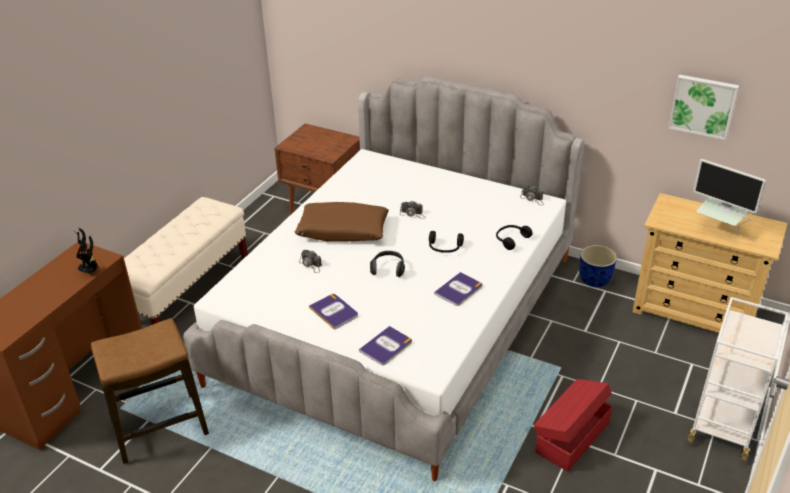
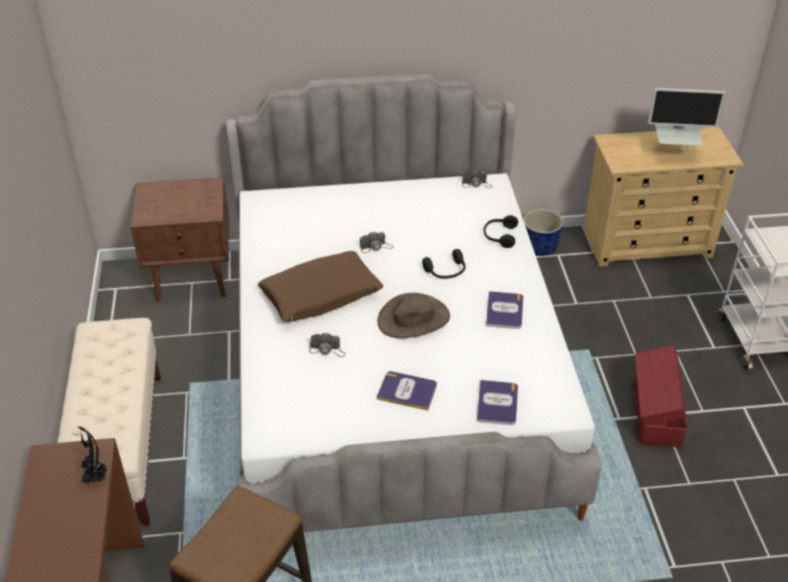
camera: 35 degrees left, 5 degrees up
headphones [370,251,405,277] -> brown hat [378,293,450,338]
picture [668,75,739,140] -> none

